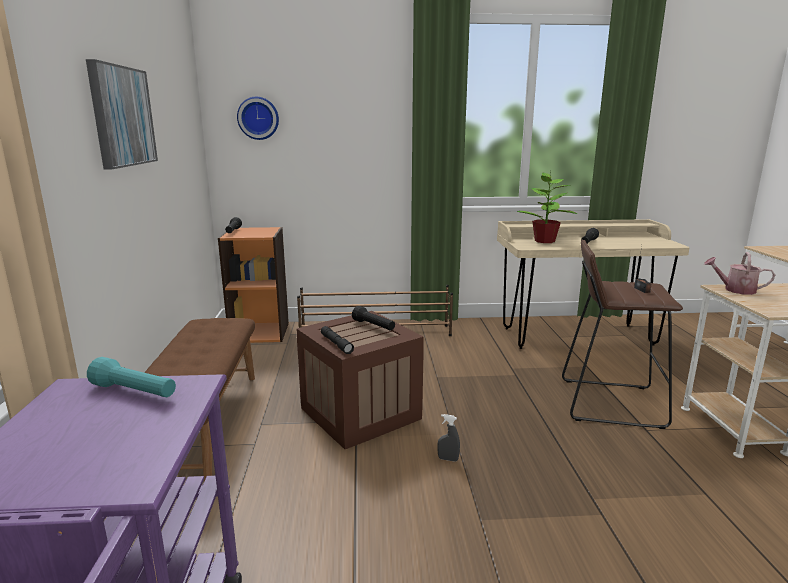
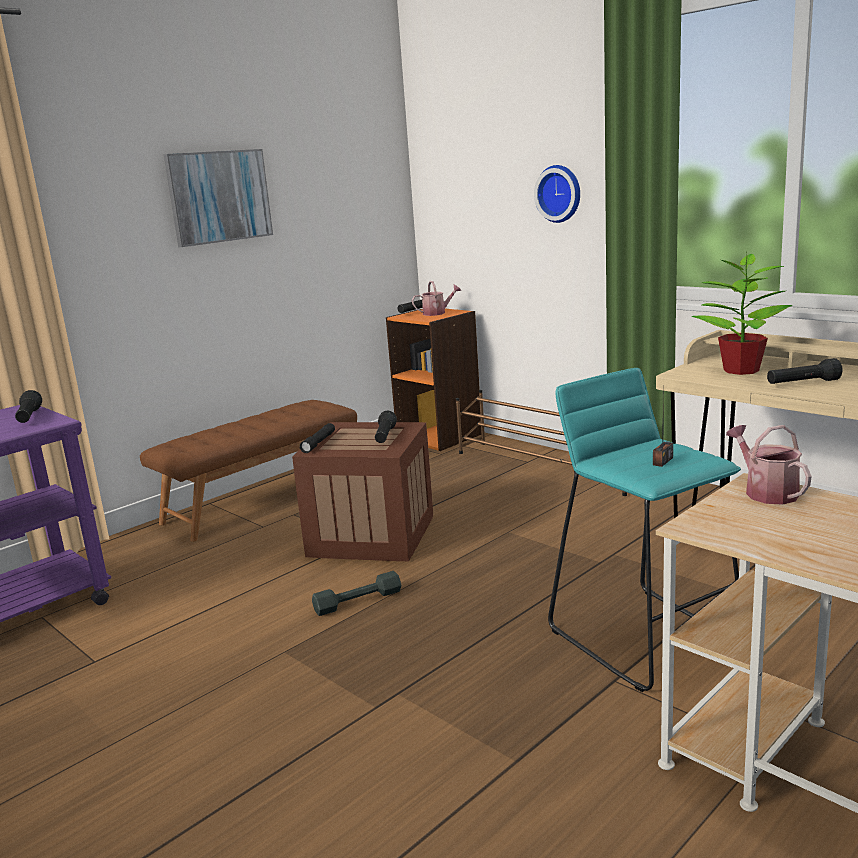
camera: 50 degrees right, 0 degrees up
turquoise flashlight [87,357,176,397] -> black flashlight [15,390,42,423]
wall clock [237,97,279,140] -> wall clock moved to [534,165,580,223]
grey spray bottle [438,414,460,462] -> grey dumbbell [312,571,401,616]
brown stool [562,240,683,429] -> turquoise stool [548,368,741,692]
none -> watering can [412,281,461,316]

